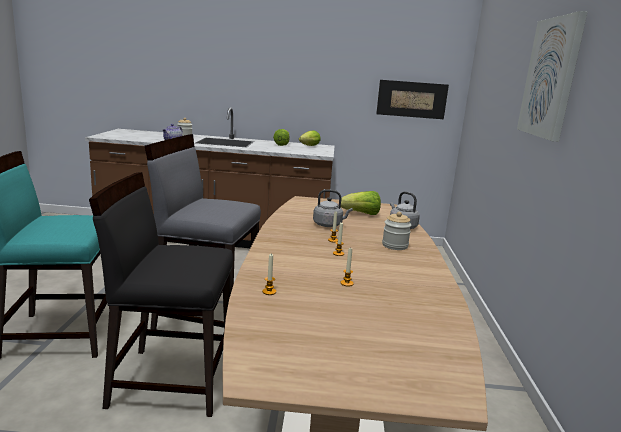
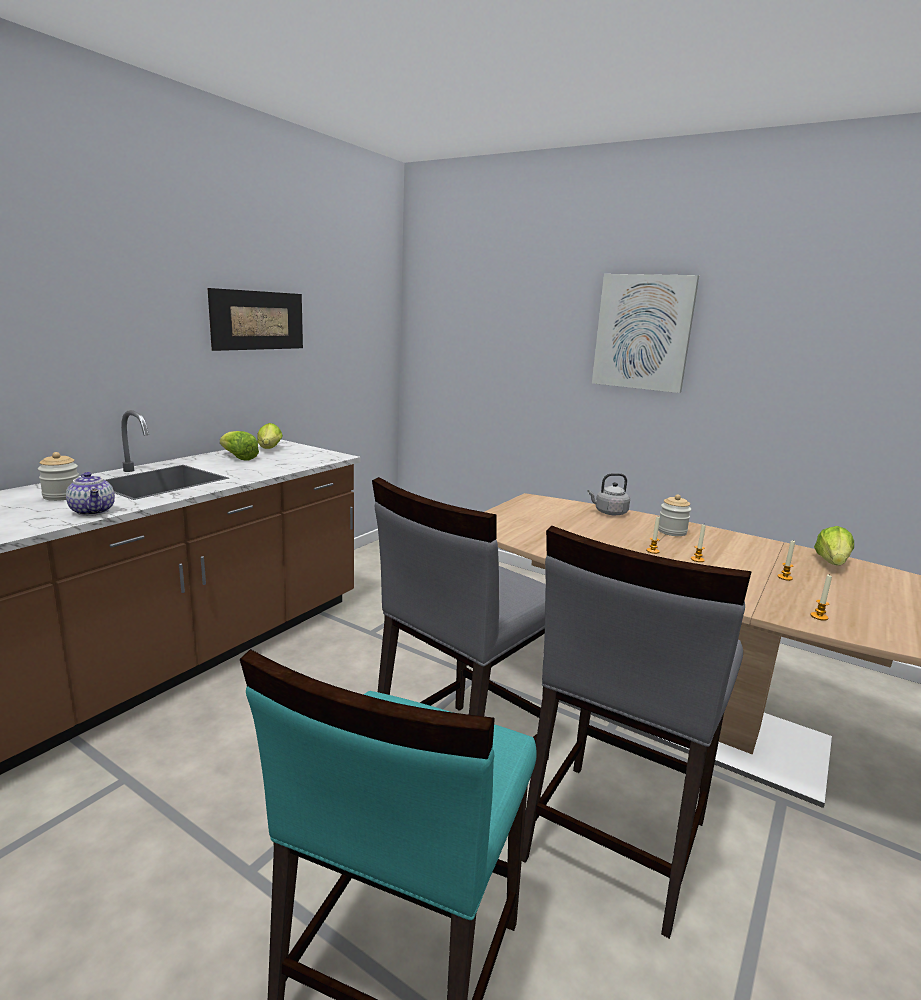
camera: 60 degrees left, 0 degrees up
black chair [89,172,233,417] -> grey stool [522,525,751,939]
grey kettle [313,189,353,227] -> none
lettuce [341,191,381,215] -> lettuce moved to [814,526,854,566]
picture [376,80,449,119] -> picture moved to [207,288,303,351]

